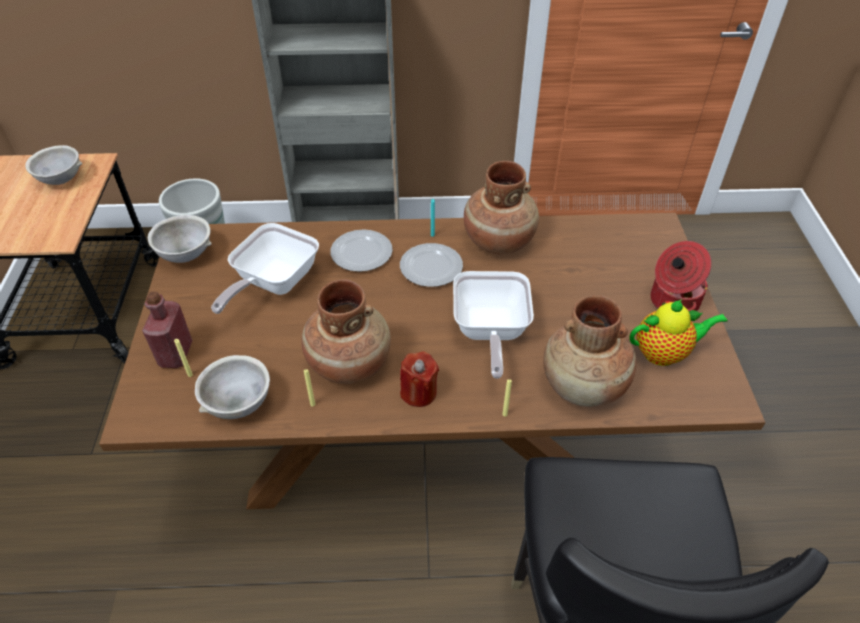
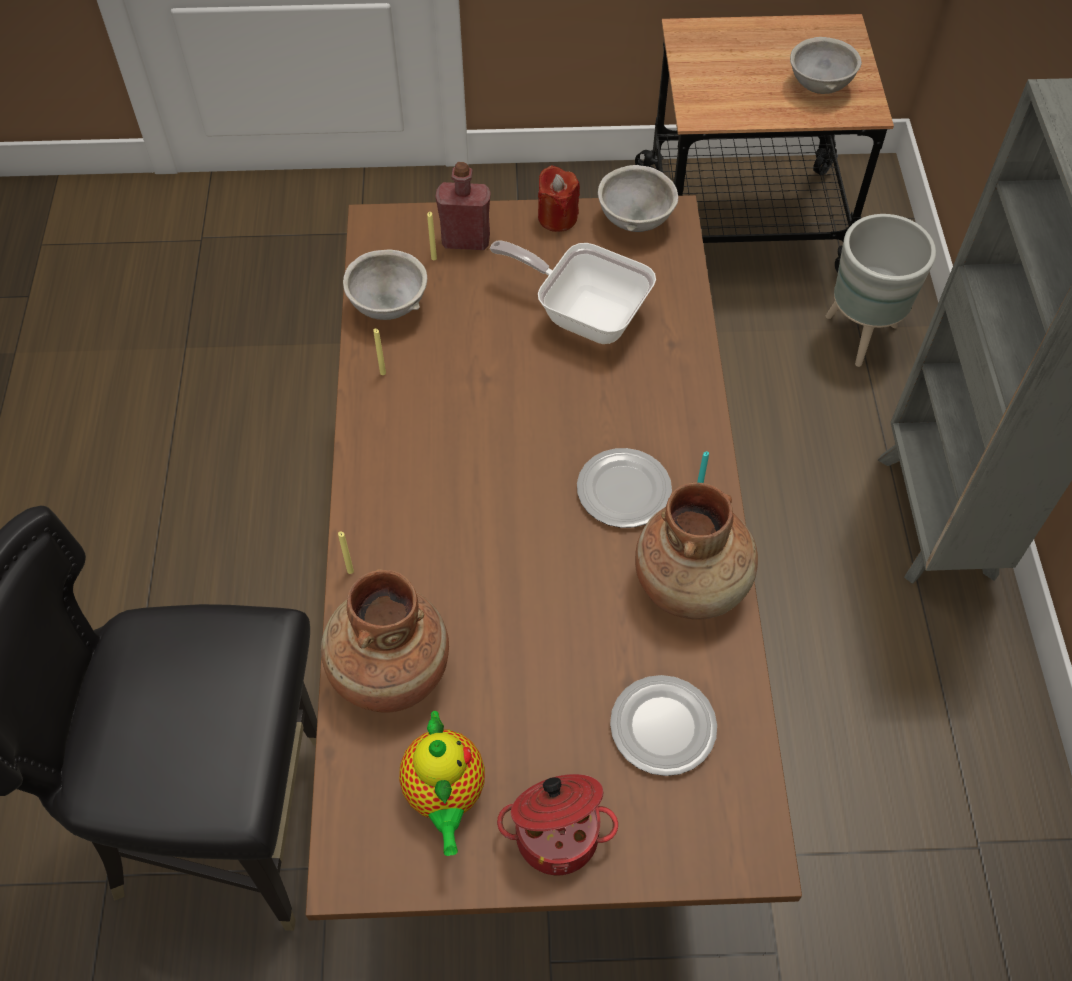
camera: 90 degrees right, 10 degrees up
brown vase [302,279,391,384] -> none
plate [330,230,393,272] -> plate moved to [610,675,717,776]
red candle [400,351,439,407] -> red candle moved to [538,165,580,232]
frying pan [453,271,534,379] -> none

